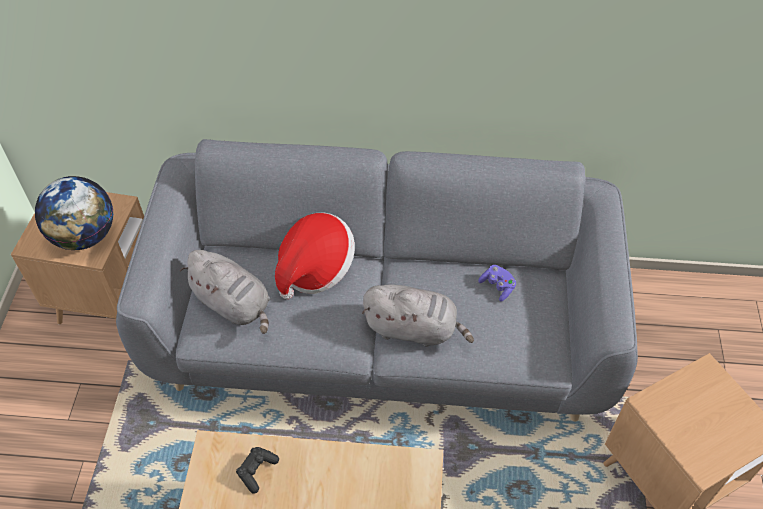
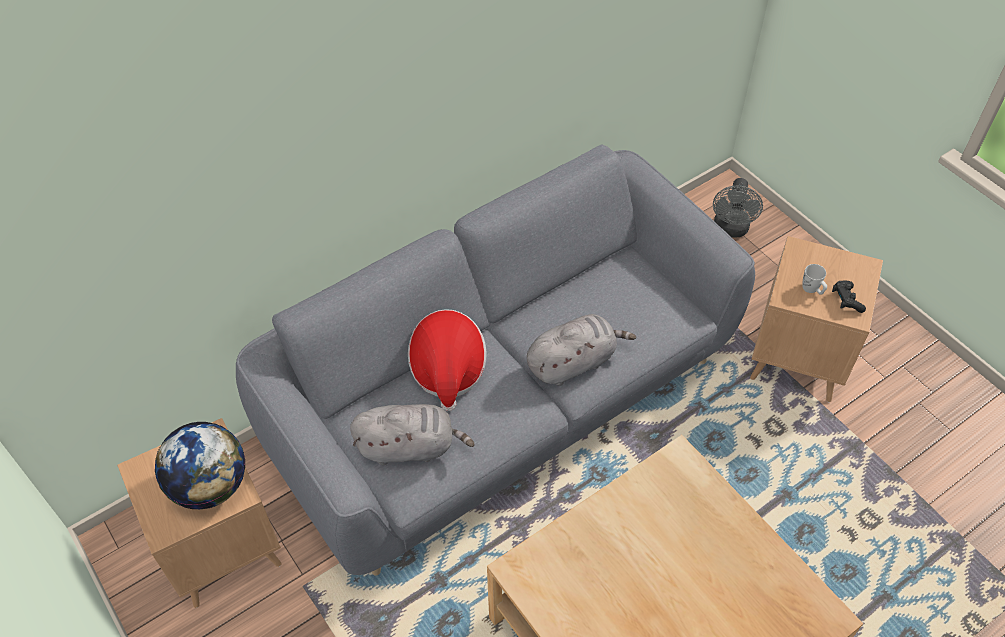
camera: 40 degrees left, 0 degrees up
black game controller [236,447,279,494] -> black game controller moved to [832,281,866,313]
purple game controller [478,265,516,302] -> none
none -> grey fan [713,178,763,238]
none -> white mug [802,264,827,295]

